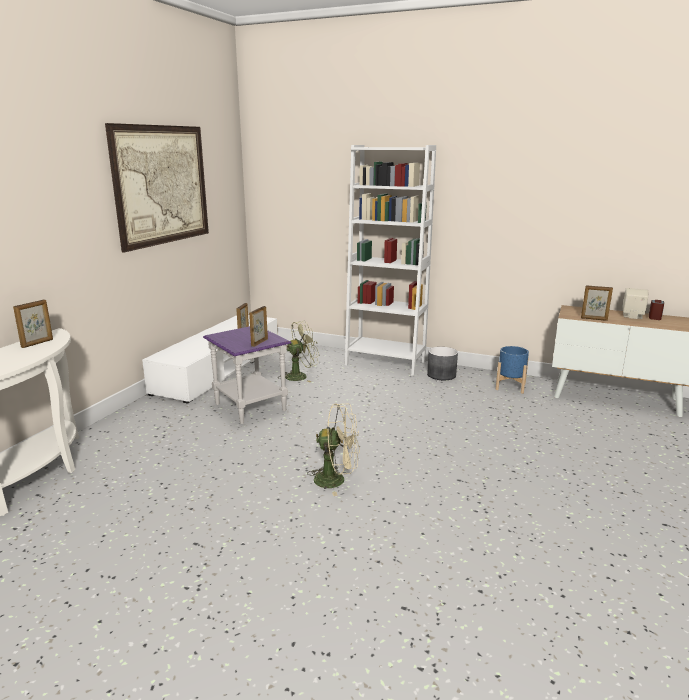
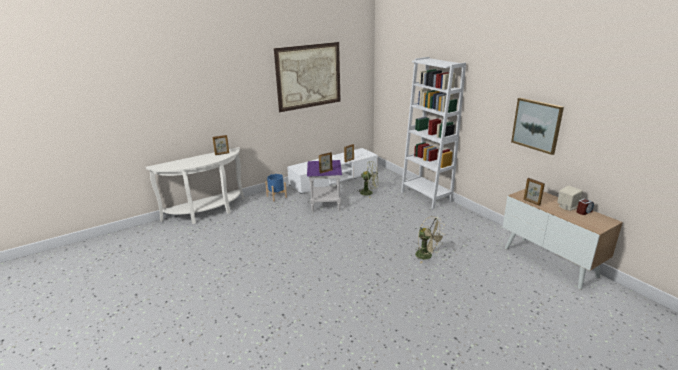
camera: 35 degrees right, 5 degrees up
beige fan [307,403,360,496] -> beige fan moved to [415,216,445,264]
grey planter [427,347,458,380] -> none
blue planter [496,346,529,394] -> blue planter moved to [265,174,287,202]
none -> picture [511,98,564,155]

